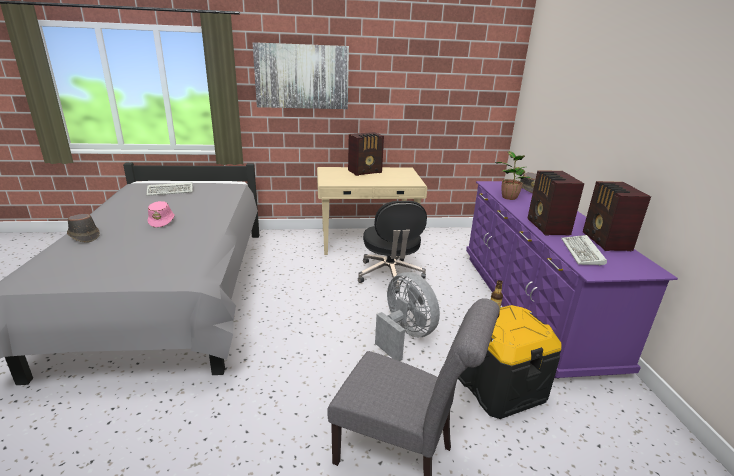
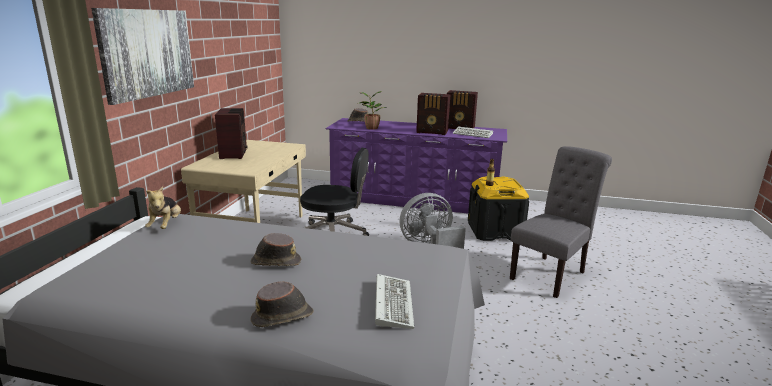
camera: 70 degrees left, 5 degrees down
keyboard [146,182,193,196] -> keyboard moved to [375,274,414,329]
pink hat [147,201,175,227] -> brown hat [251,233,301,266]
none -> plush toy [145,186,181,229]

